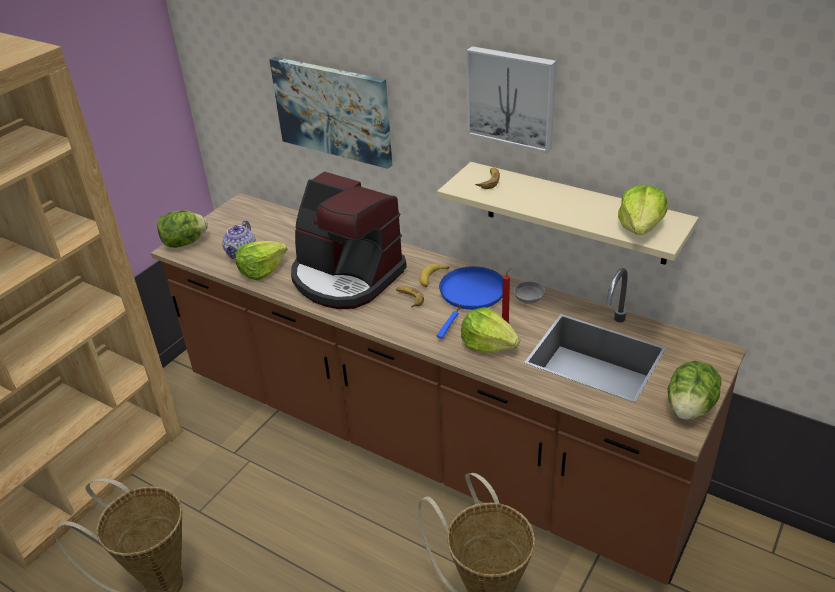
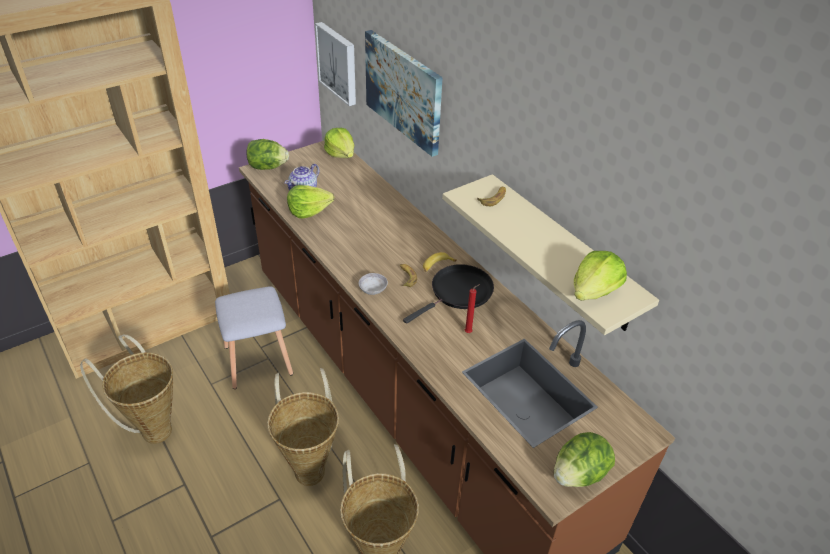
camera: 20 degrees right, 5 degrees up
coffee machine [291,172,407,309] -> none
blue frying pan [437,266,503,339] -> black frying pan [403,264,494,324]
lettuce [461,307,520,353] -> lettuce moved to [324,128,354,158]
picture [466,46,557,153] -> picture moved to [315,22,356,106]
grey bowl [514,281,545,304] -> grey bowl moved to [358,273,388,295]
none -> grey stool [215,286,293,389]
none -> basket [267,368,339,486]

